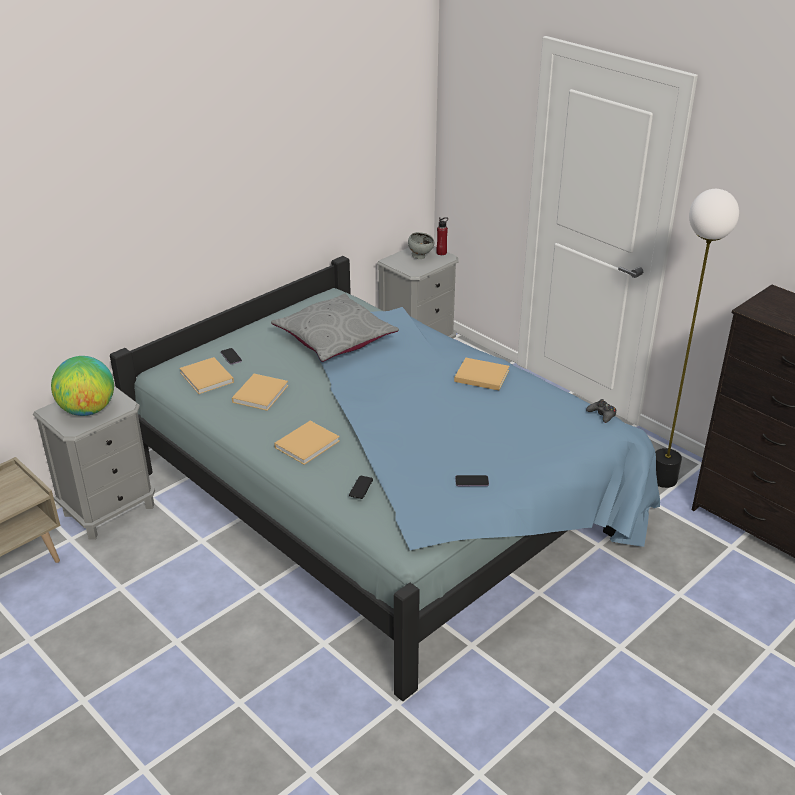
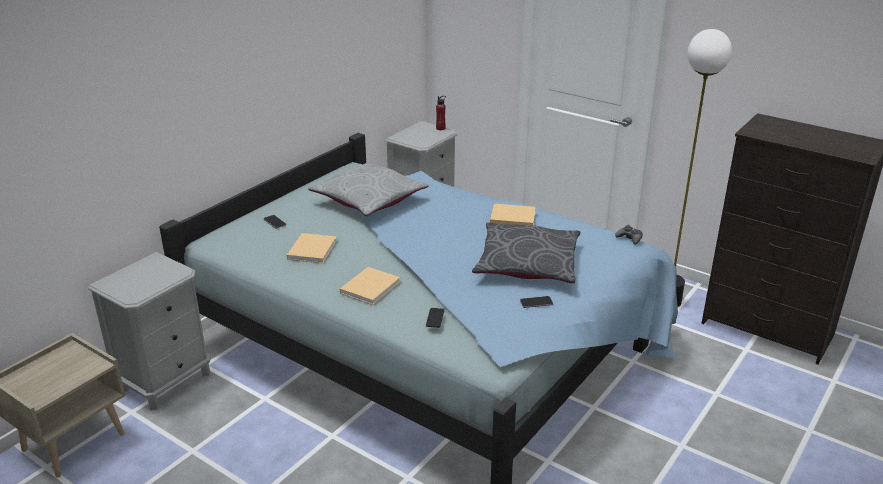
camera: 10 degrees left, 5 degrees down
globe [51,356,114,416] -> none
beige book [179,357,234,394] -> none
grey bowl [408,232,434,259] -> none
none -> grey pillow [472,223,581,283]

